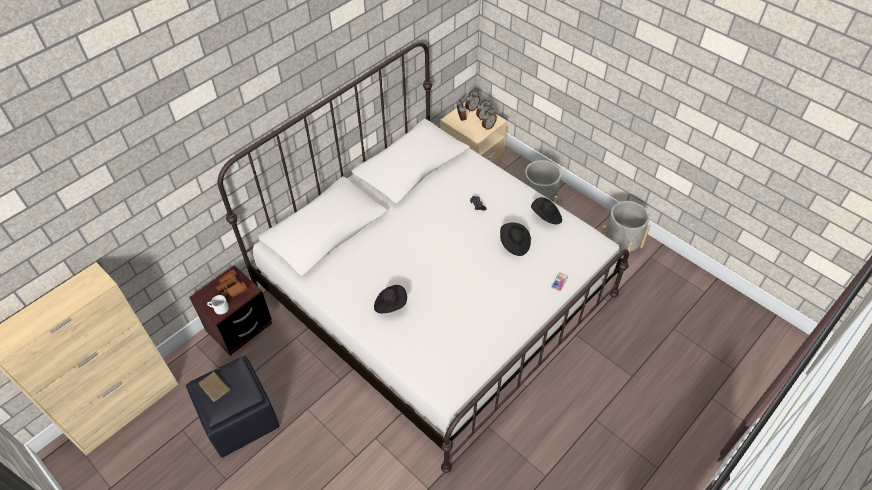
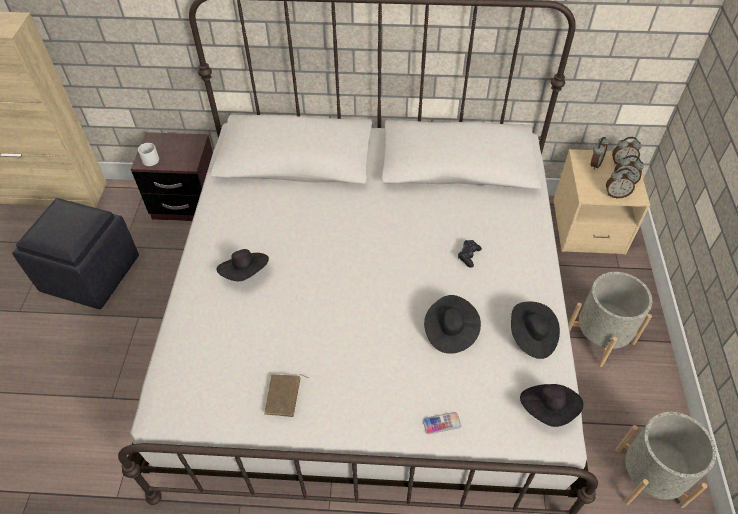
camera: 50 degrees right, 0 degrees up
brown book [198,368,230,402] -> brown book moved to [264,374,309,417]
brown binoculars [216,269,248,298] -> none
none -> black hat [520,384,583,427]

